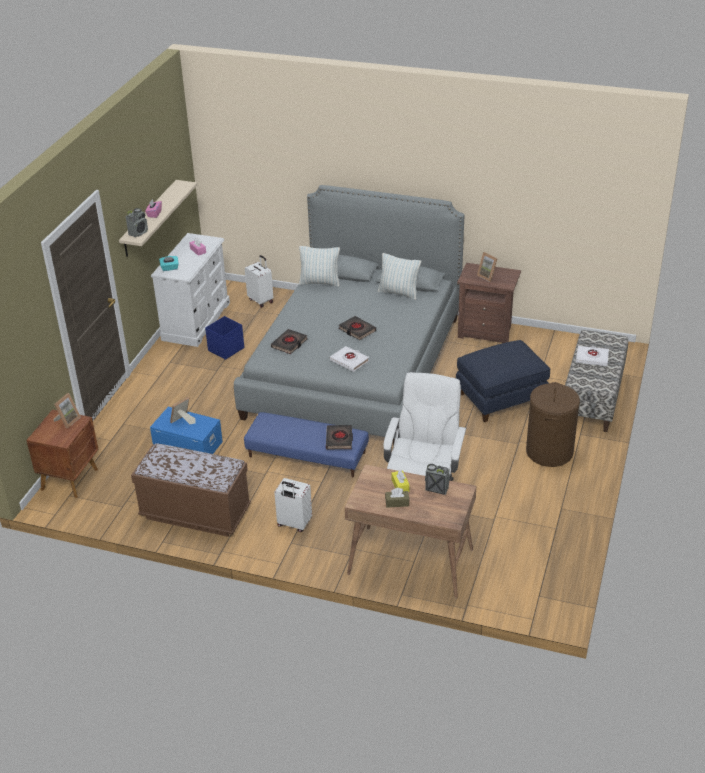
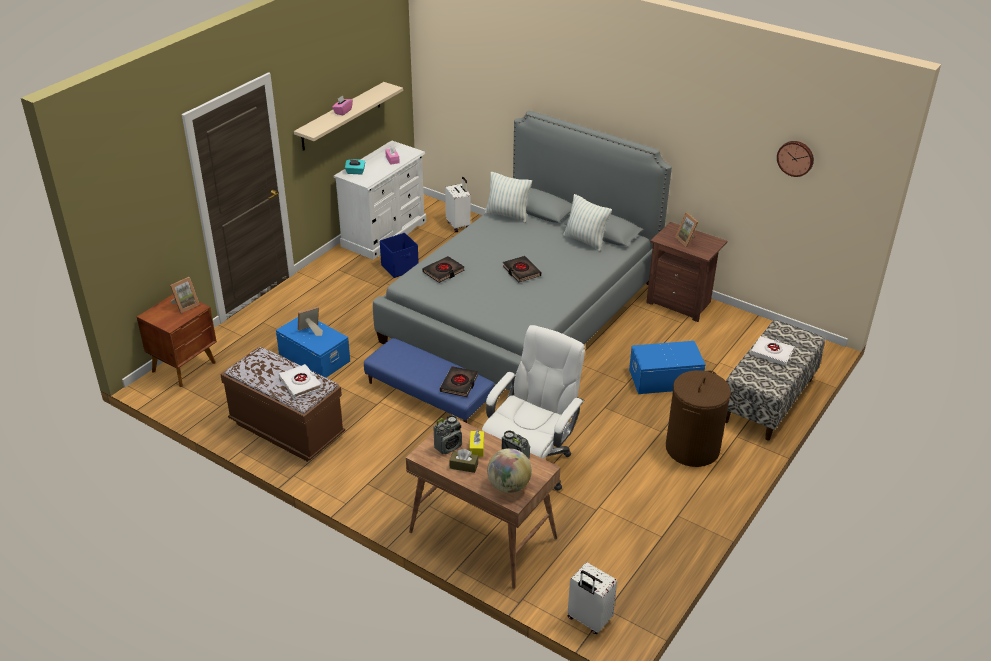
camera: 15 degrees right, 0 degrees up
radio [126,208,148,237] -> radio moved to [433,415,462,455]
white suitcase [274,478,312,532] -> white suitcase moved to [568,562,617,634]
white book [330,346,369,372] -> white book moved to [279,364,322,398]
blue ottoman [456,340,550,422] -> blue storage box [629,341,706,394]
none -> globe [487,448,532,493]
none -> wall clock [777,141,814,177]

